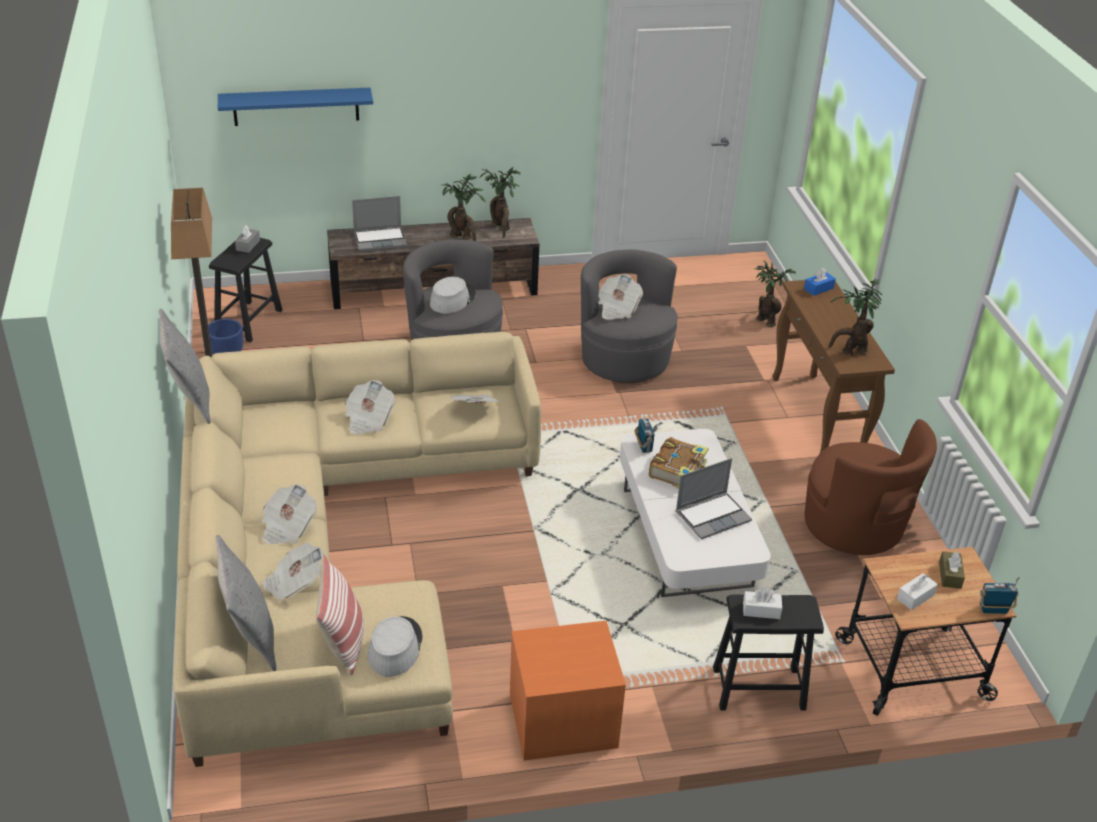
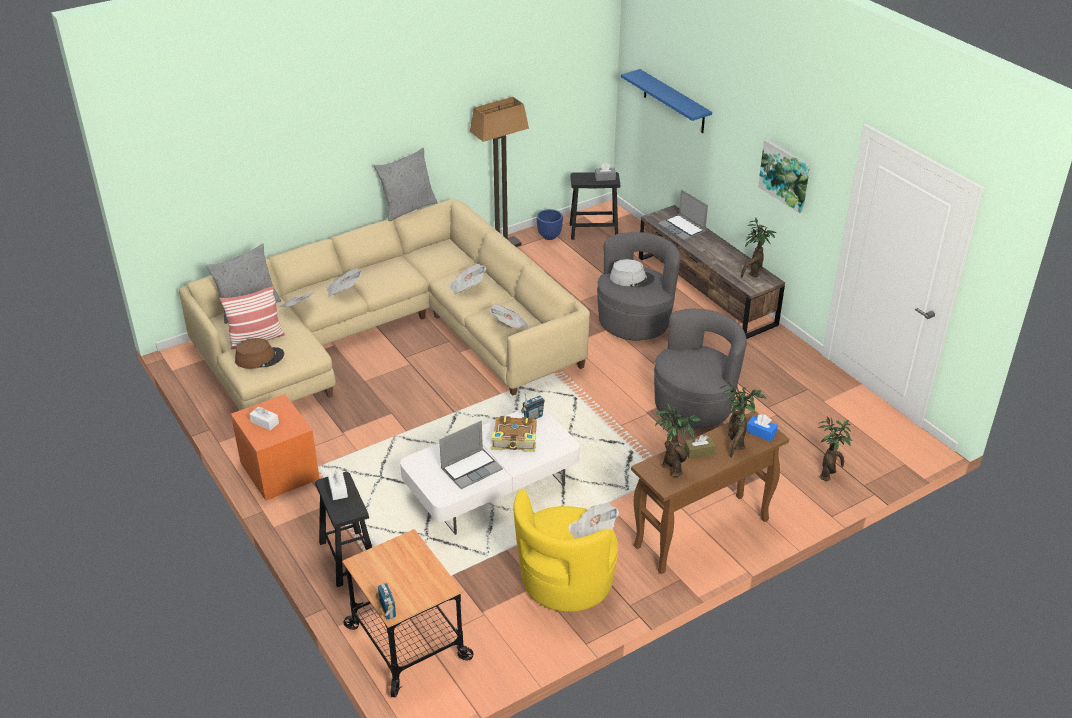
camera: 70 degrees right, 0 degrees up
grey hat [368,616,423,677] -> brown hat [235,338,284,369]
potted plant [442,174,485,241] -> potted plant moved to [721,380,766,457]
newspaper [598,274,643,320] -> newspaper moved to [568,502,619,538]
laptop [676,458,752,539] -> laptop turned 75 degrees counterclockwise [439,421,503,489]
brown armchair [805,419,937,555] -> yellow armchair [513,489,618,612]
white tissue box [897,573,938,610] -> white tissue box moved to [249,406,279,430]
brown tissue box [939,551,965,589] -> brown tissue box moved to [684,435,716,459]
none -> picture [758,139,810,213]

